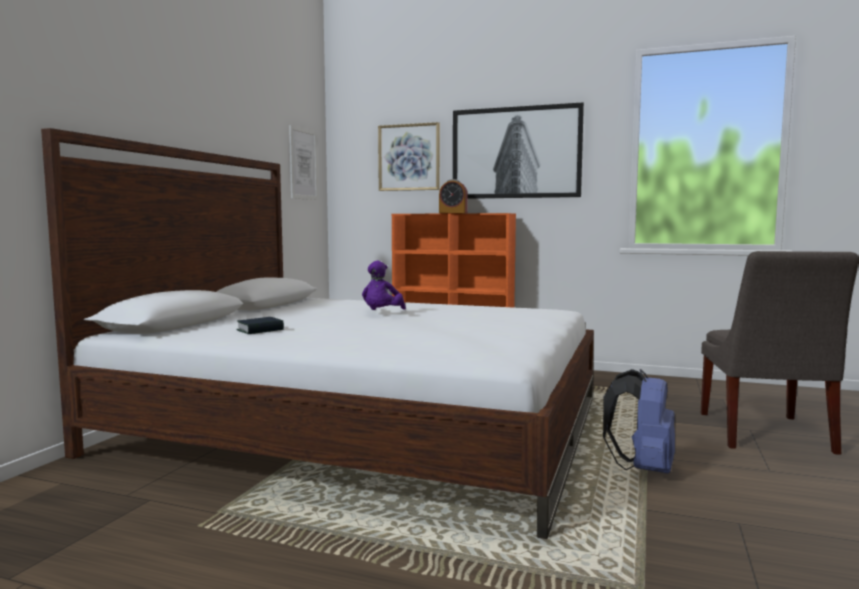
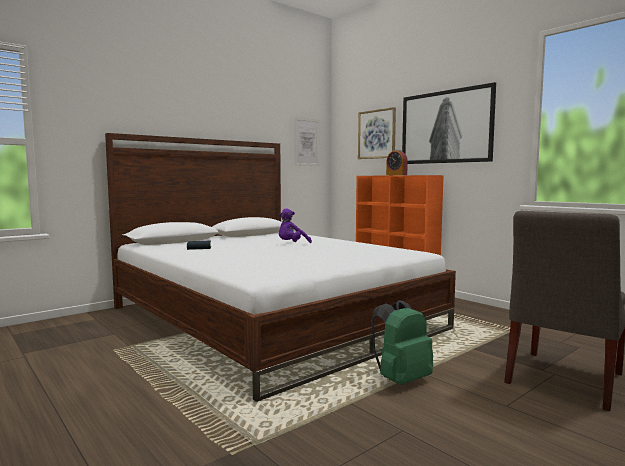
camera: 30 degrees right, 0 degrees up
blue backpack [603,369,675,473] -> green backpack [371,300,433,385]

